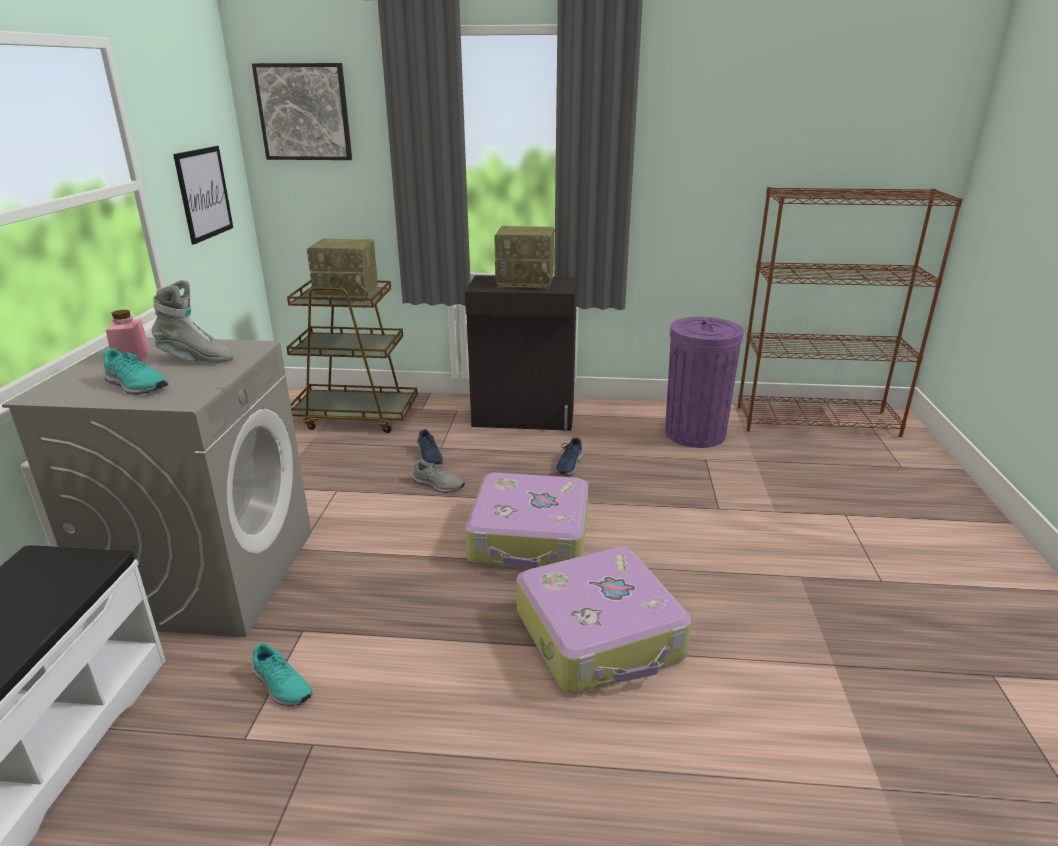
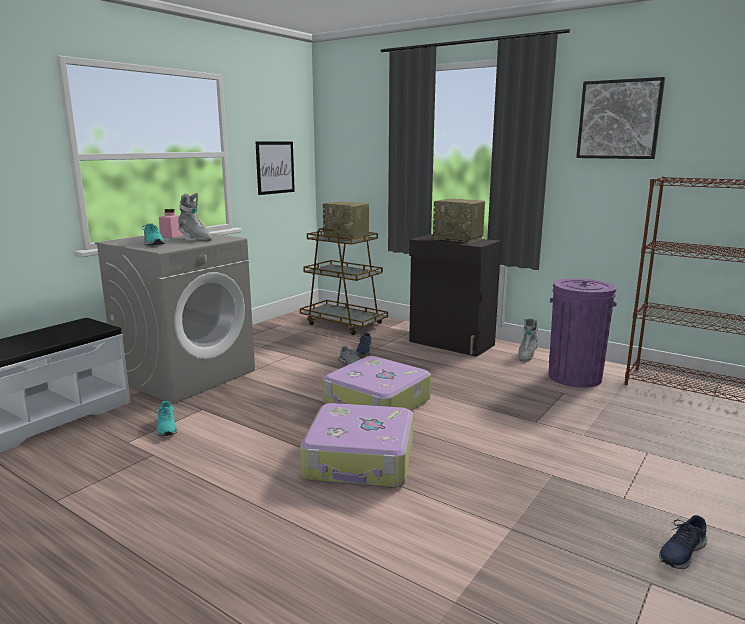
camera: 30 degrees right, 10 degrees down
picture [252,63,352,160] -> picture moved to [576,77,665,159]
blue shoe [555,437,583,475] -> blue shoe moved to [659,515,707,569]
none -> grey boot [518,317,538,362]

